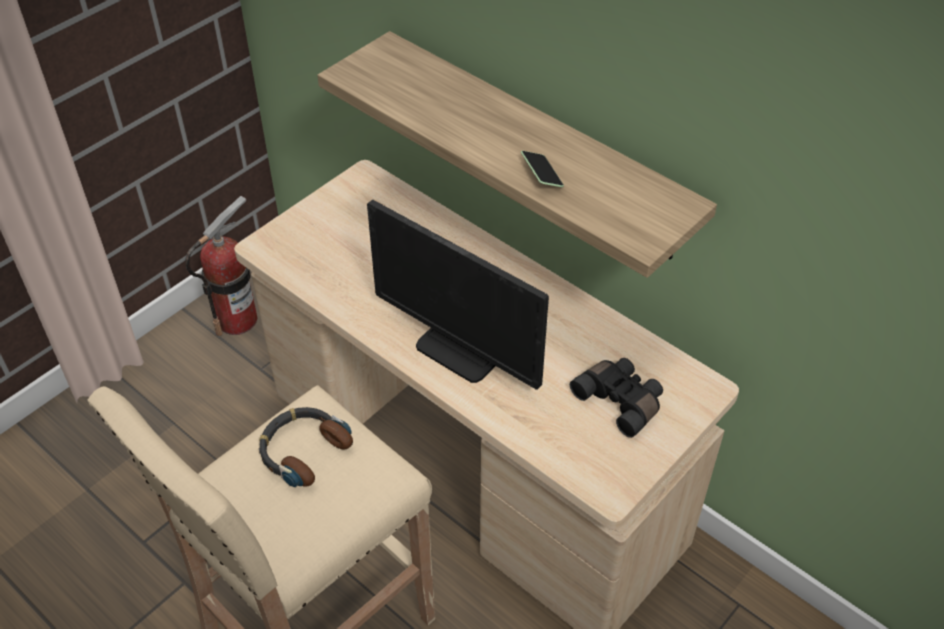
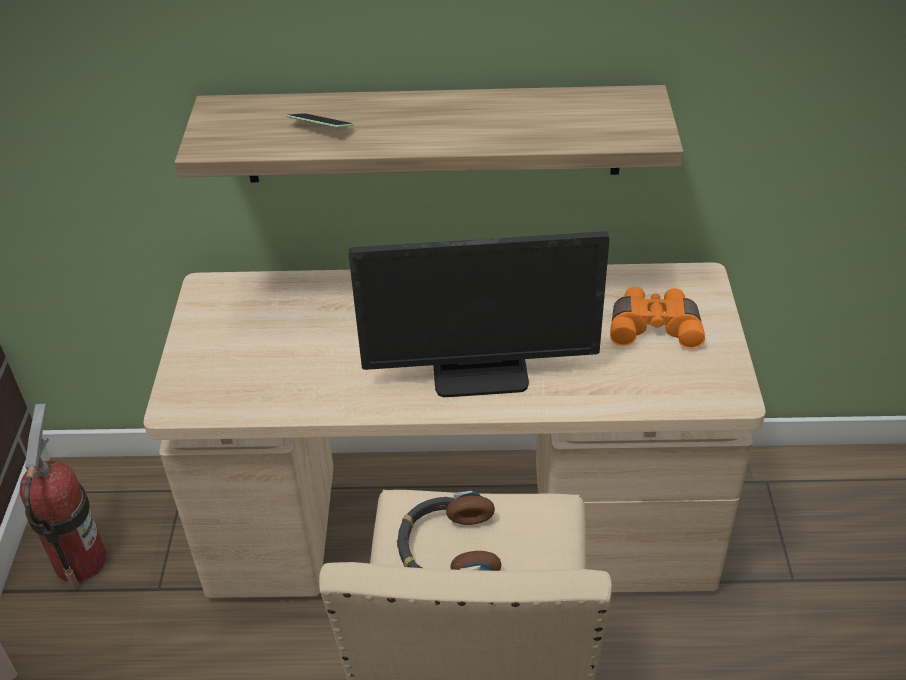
camera: 40 degrees left, 5 degrees down
phone [521,151,564,187] -> phone moved to [286,113,354,127]
black binoculars [570,358,663,438] -> orange binoculars [610,287,705,349]

